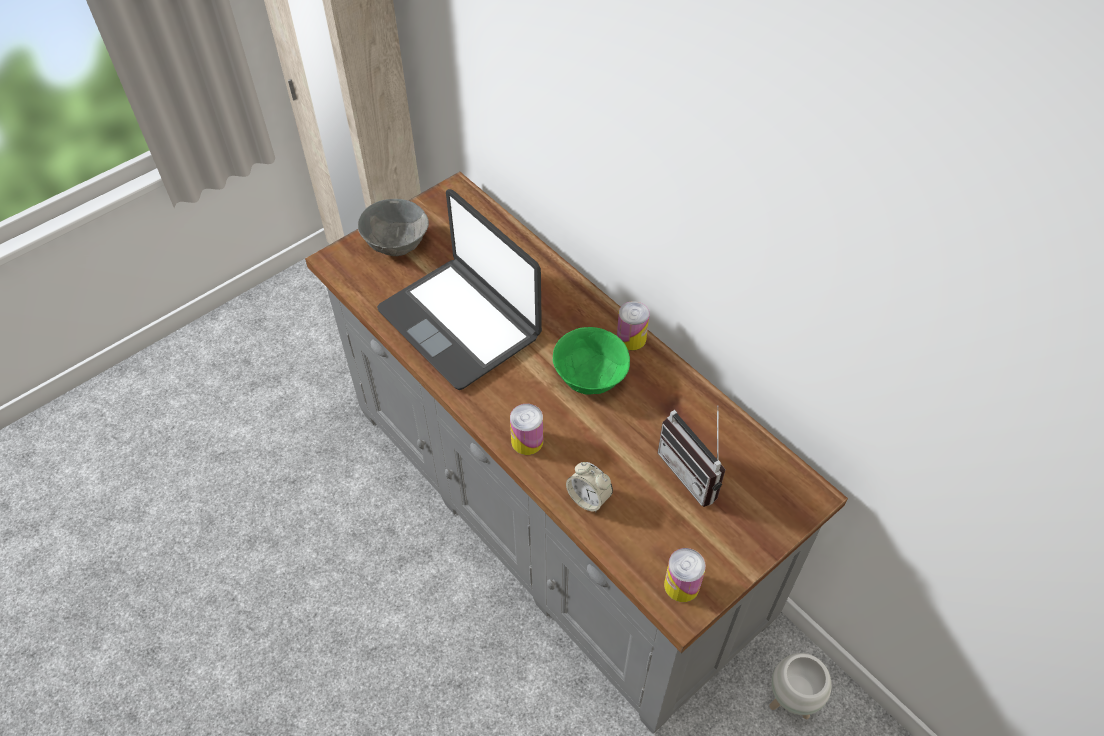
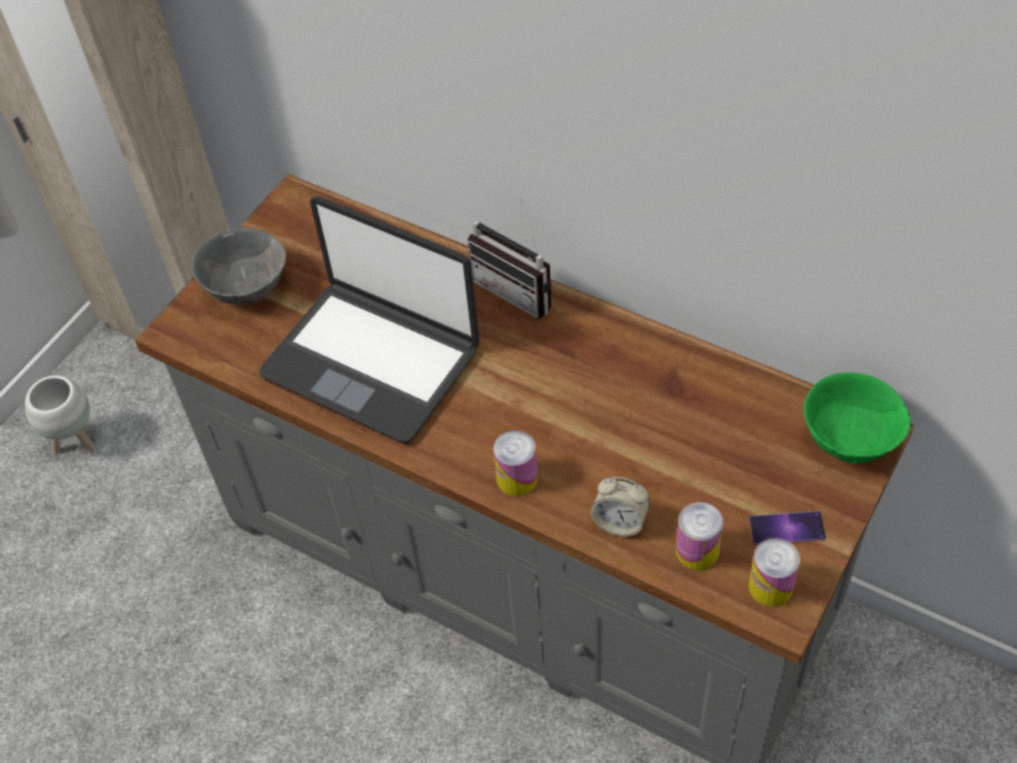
camera: 15 degrees left, 0 degrees up
green bowl [553,327,630,395] -> green bowl moved to [804,372,910,463]
can [617,301,649,351] -> can moved to [676,502,723,570]
radio [658,405,726,507] -> radio moved to [468,198,552,319]
white planter [770,653,832,719] -> white planter moved to [25,375,95,453]
none -> phone [749,511,826,545]

